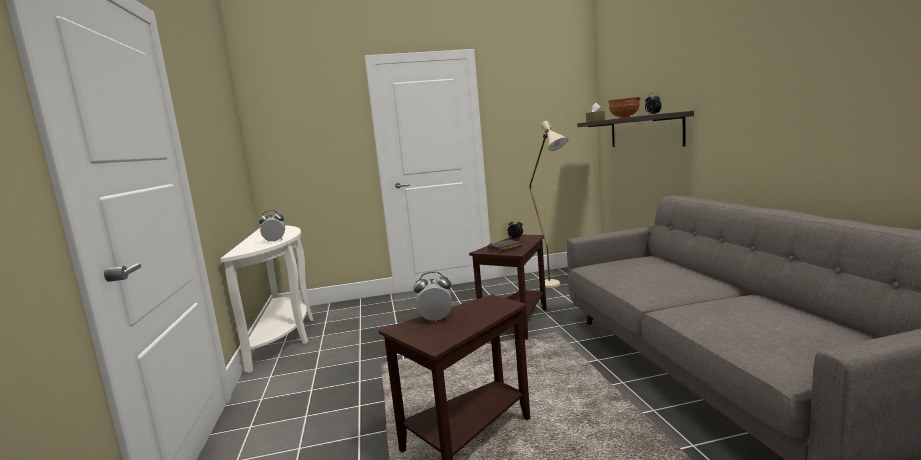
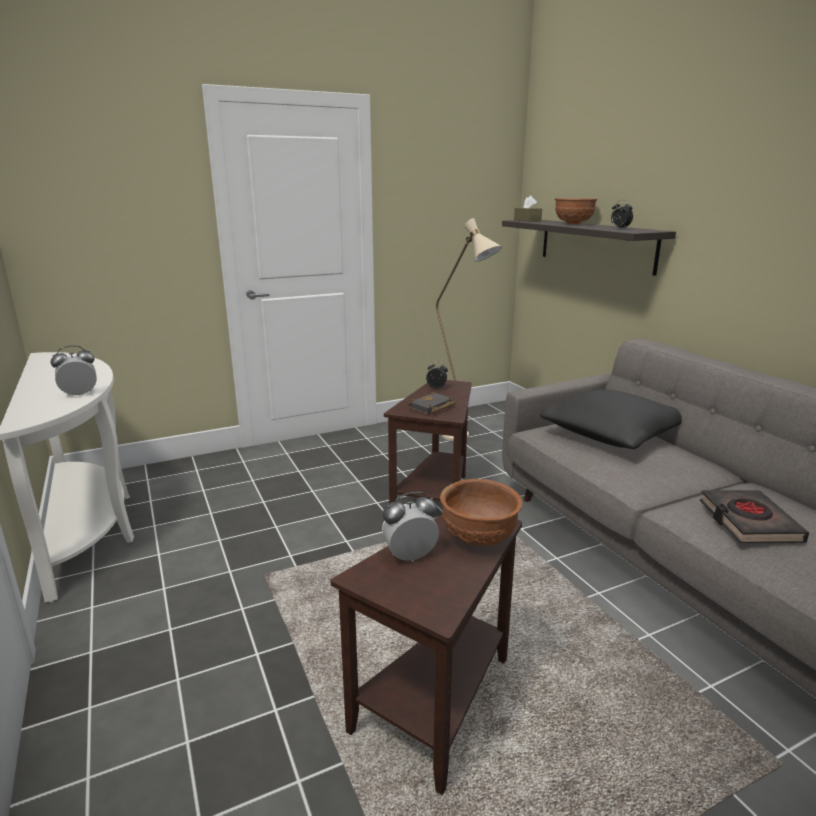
camera: 15 degrees left, 10 degrees up
none -> brown bowl [440,479,522,546]
none -> black pillow [540,389,682,449]
none -> black book [700,490,809,543]

